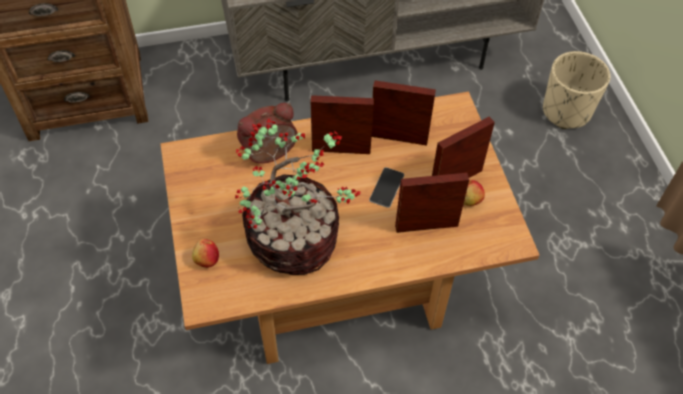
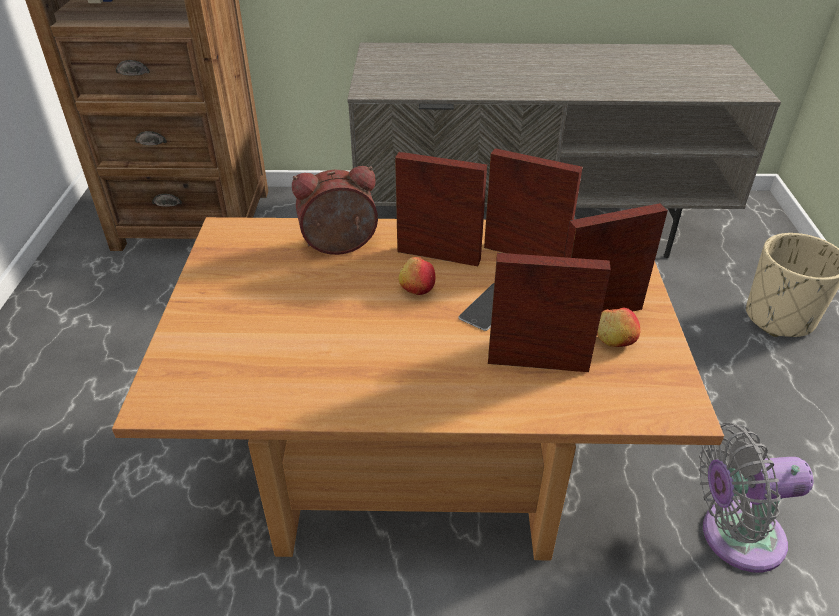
camera: 15 degrees right, 15 degrees down
apple [192,239,219,268] -> apple moved to [398,257,435,295]
potted plant [235,119,361,275] -> none
none -> grey fan [698,423,813,573]

